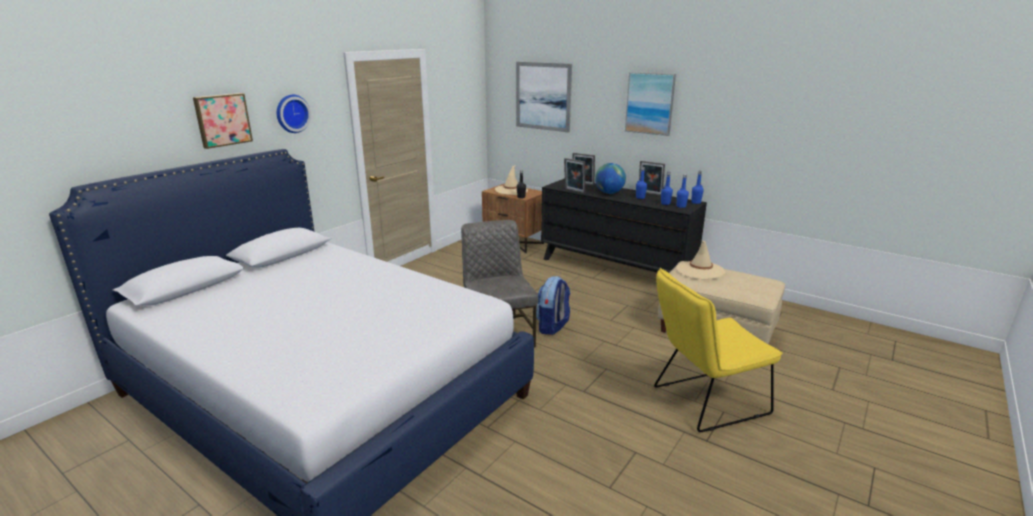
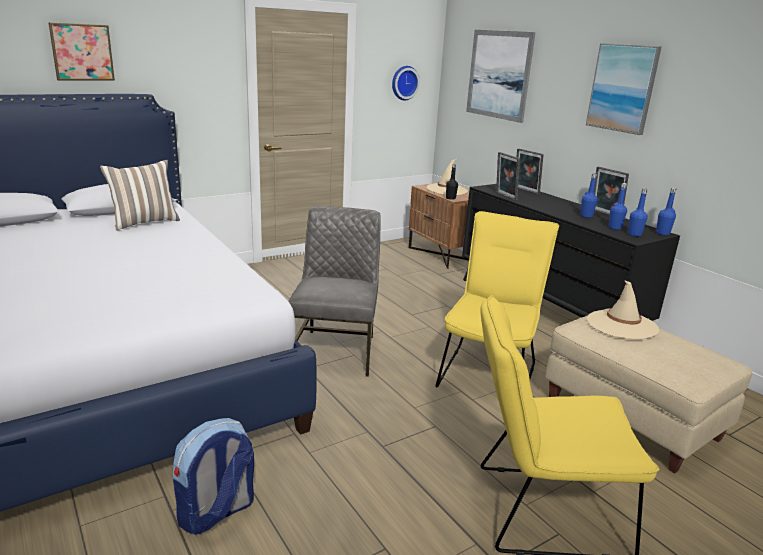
camera: 20 degrees right, 0 degrees up
wall clock [277,95,311,133] -> wall clock moved to [392,66,420,100]
backpack [536,276,570,335] -> backpack moved to [173,418,254,535]
globe [595,163,626,194] -> none
none -> pillow [100,160,180,231]
none -> yellow chair [435,211,559,388]

